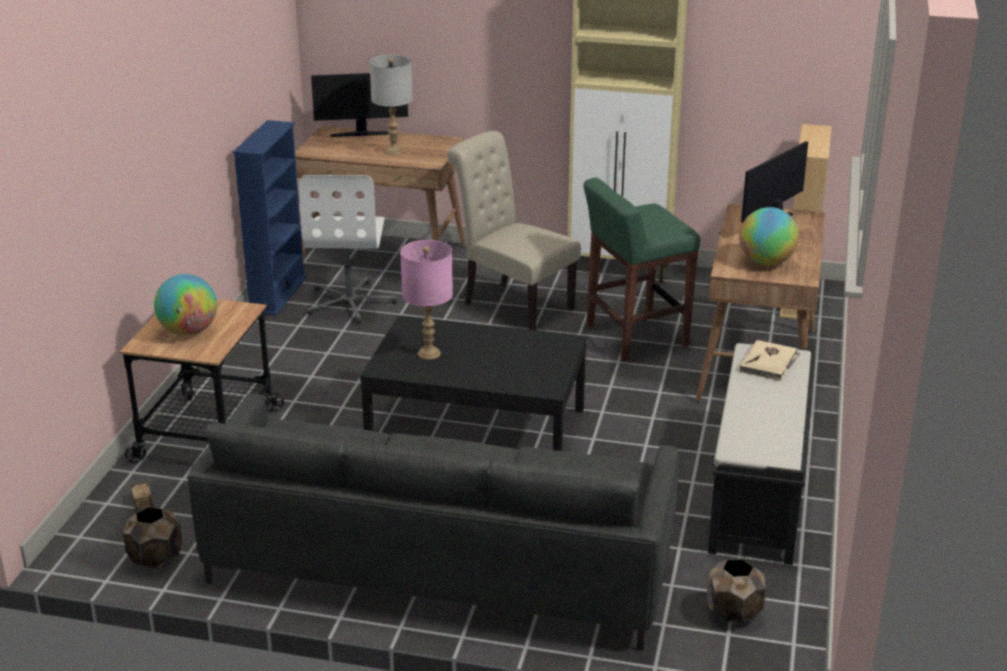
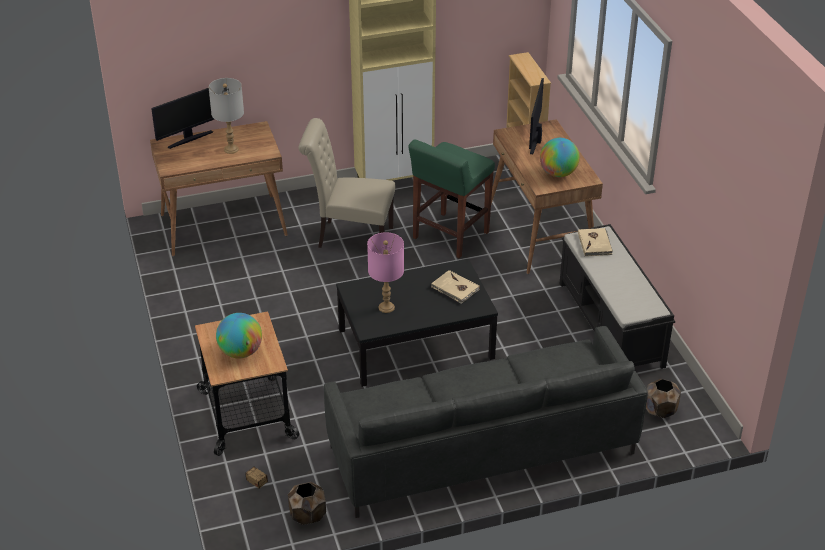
camera: 30 degrees left, 10 degrees up
blue bookcase [233,120,306,315] -> none
white office chair [299,175,397,324] -> none
none -> beige book [431,270,480,304]

